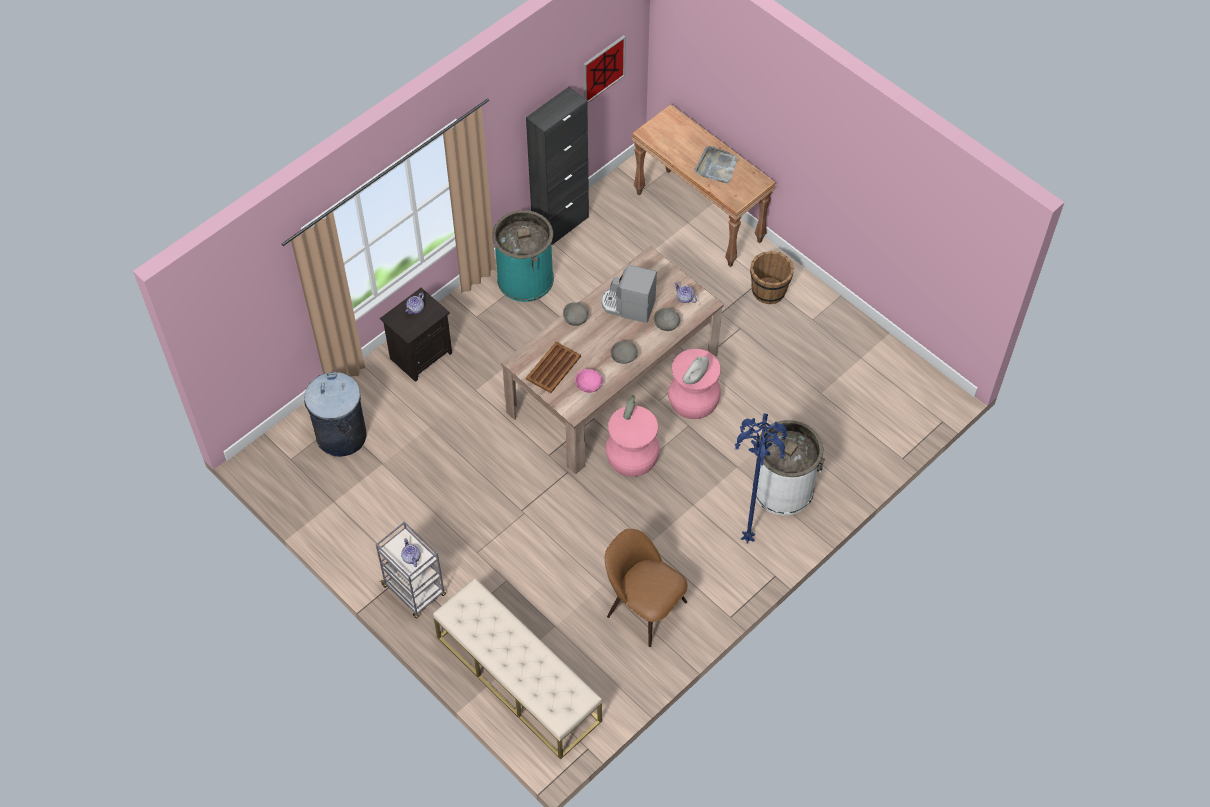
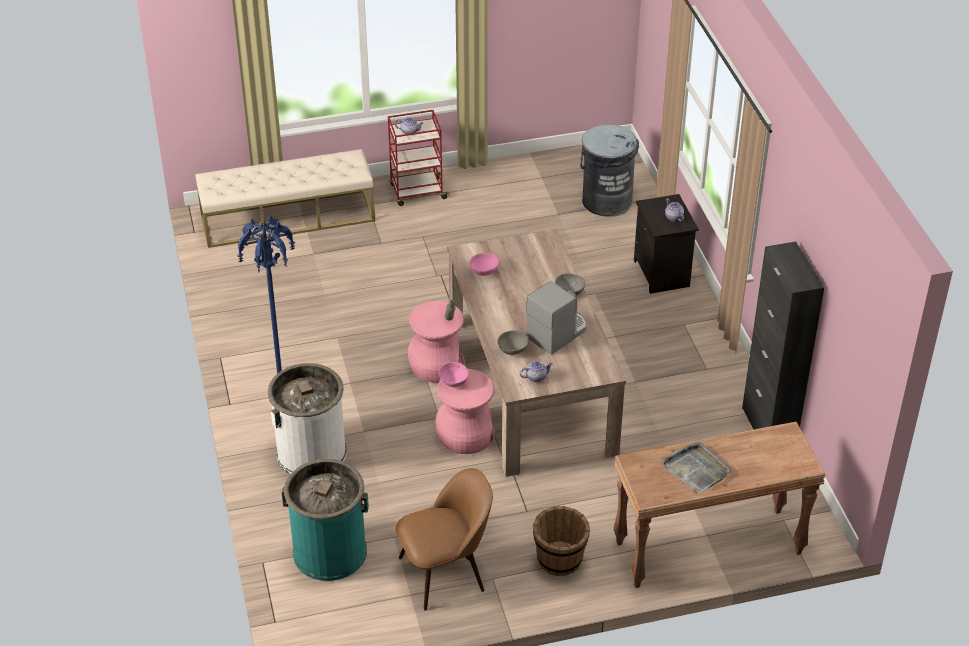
camera: 120 degrees right, 15 degrees down
grey cart [376,521,446,619] -> red cart [388,110,450,206]
turquoise trash can [492,210,554,302] -> turquoise trash can moved to [282,459,369,581]
brown tray [526,342,581,393] -> none
picture [583,35,626,103] -> none
brown chair [605,529,688,647] -> brown chair moved to [396,468,493,610]
grey bowl [611,341,638,364] -> none
white vase [682,356,709,384] -> pink bowl [439,362,469,387]

